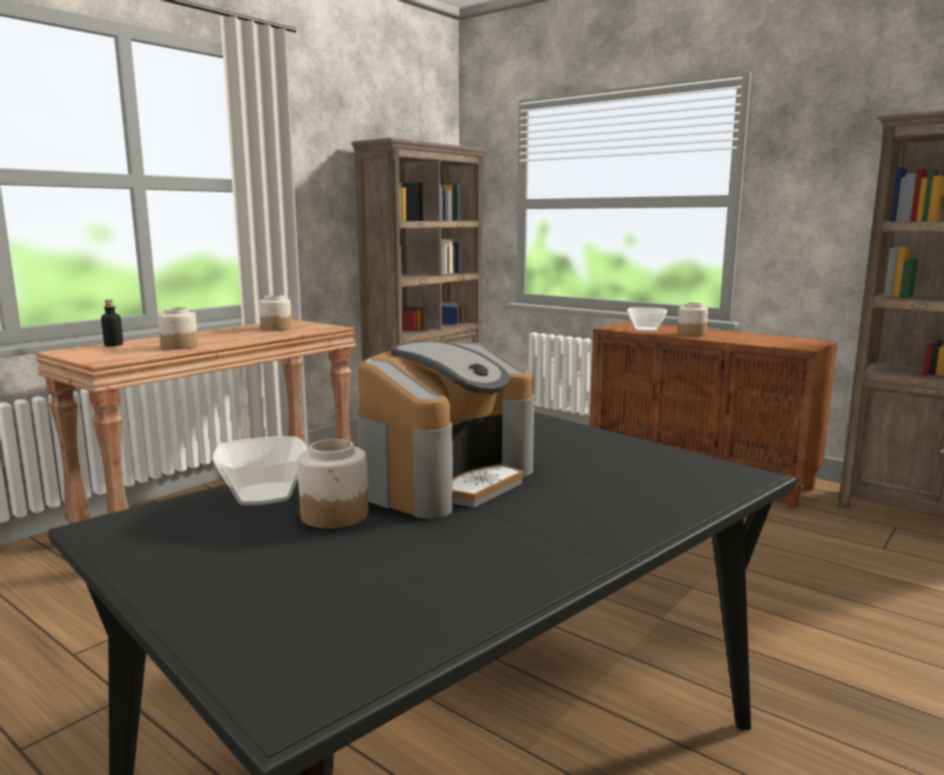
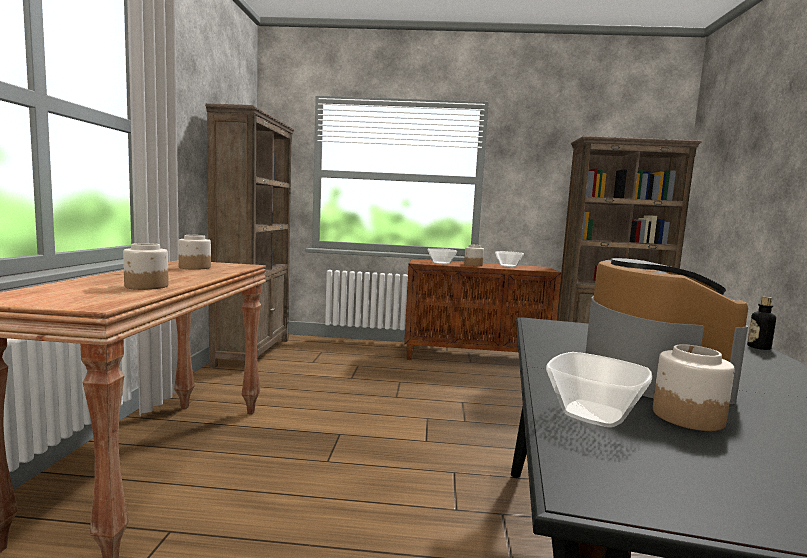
camera: 35 degrees left, 5 degrees down
bottle [101,300,123,346] -> bottle moved to [747,296,776,350]
none -> bowl [495,251,524,267]

